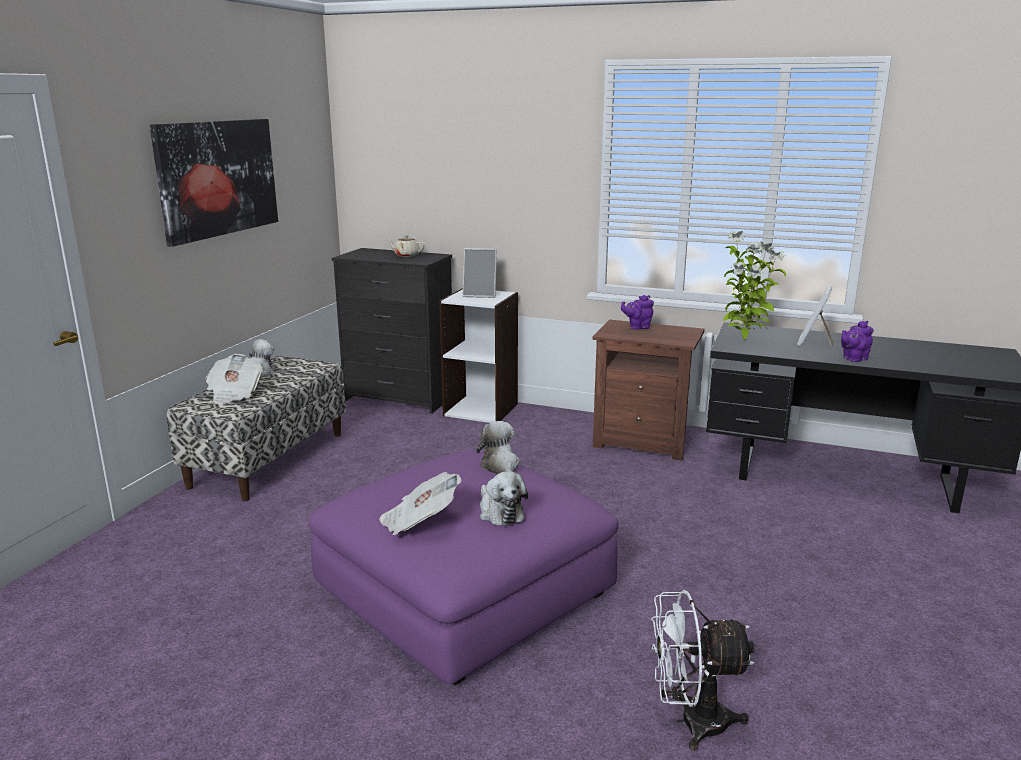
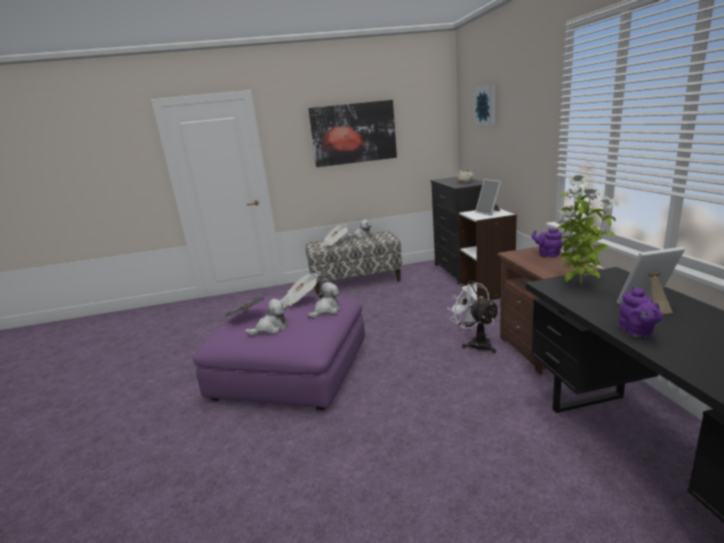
camera: 60 degrees right, 0 degrees up
plush toy [480,471,528,526] -> plush toy turned 150 degrees counterclockwise [245,299,288,335]
white fan [651,590,755,751] -> white fan moved to [447,281,500,353]
purple teapot [841,321,874,362] -> purple teapot turned 120 degrees counterclockwise [619,286,663,338]
none -> newspaper [280,273,318,306]
none -> picture [475,85,496,125]

